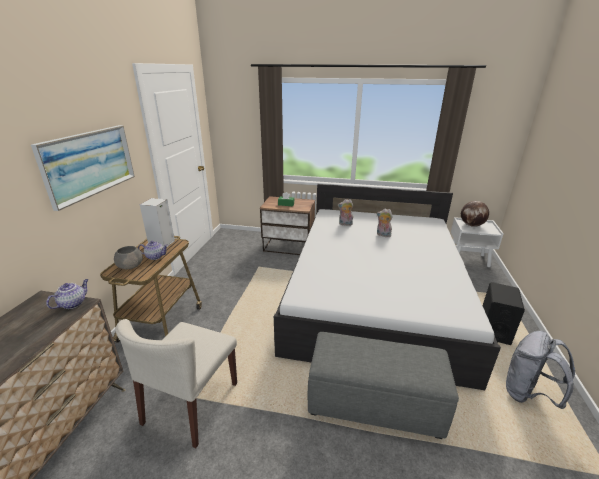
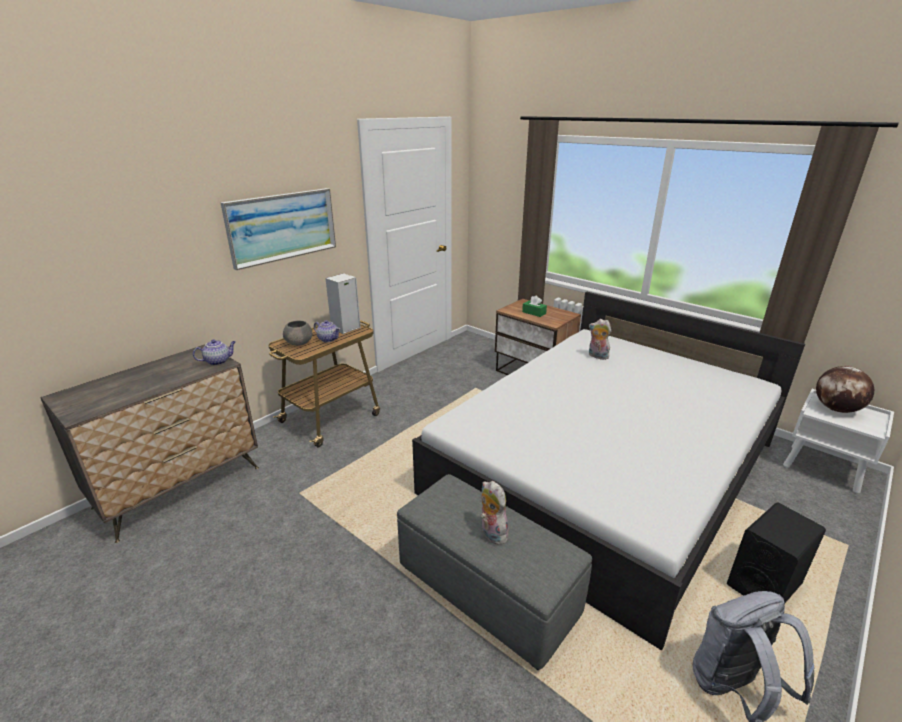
camera: 30 degrees right, 0 degrees up
beige chair [116,319,237,448] -> none
plush toy [377,209,393,237] -> plush toy moved to [480,481,510,545]

